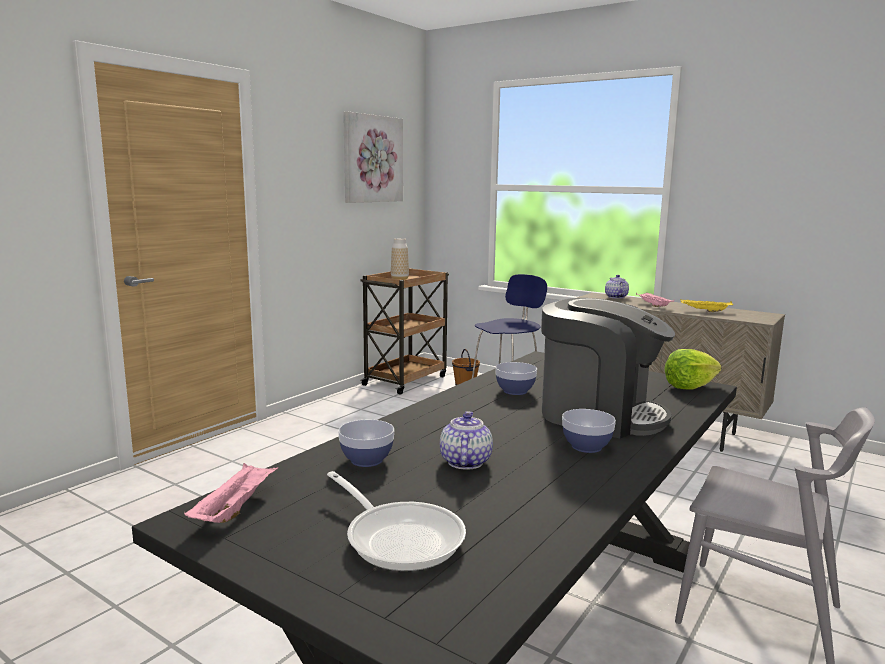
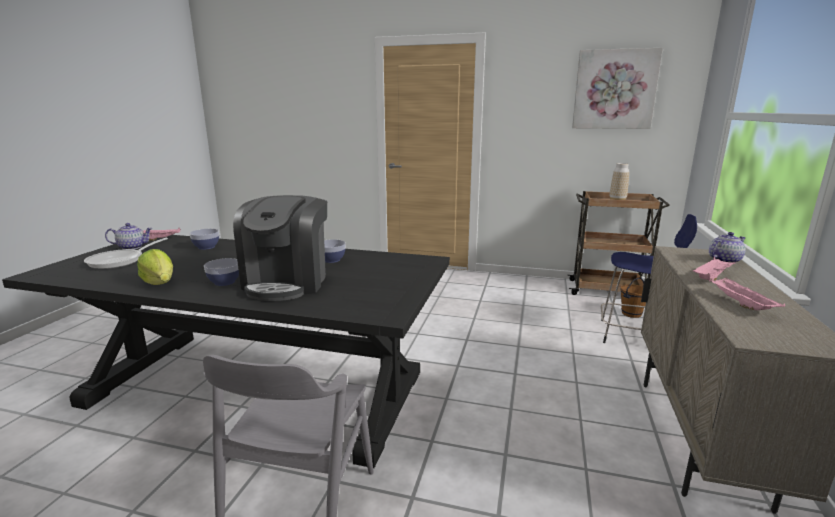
camera: 70 degrees right, 5 degrees up
teapot [440,411,493,470] -> teapot moved to [105,223,153,250]
lettuce [664,349,721,389] -> lettuce moved to [137,249,173,285]
yellow tray [680,300,734,312] -> pink tray [709,277,785,310]

